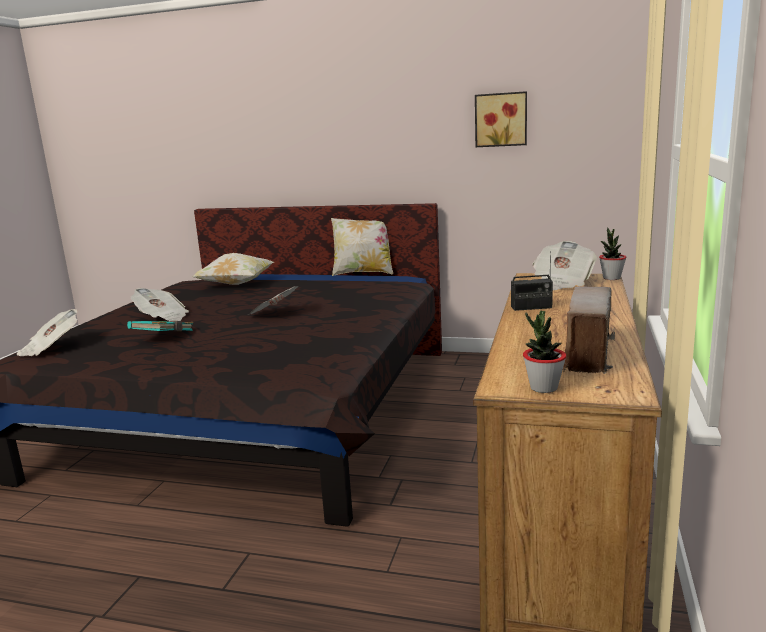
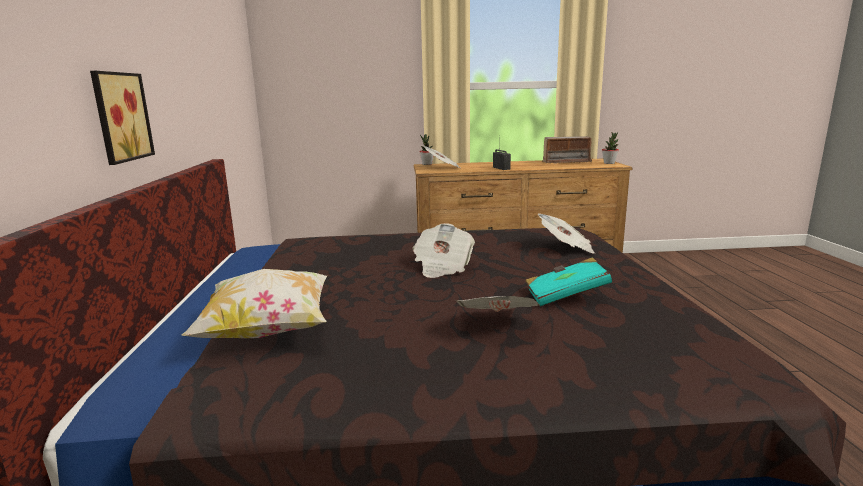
camera: 110 degrees left, 0 degrees up
newspaper [17,309,78,356] -> newspaper moved to [538,213,595,254]
pillow [331,218,393,276] -> none
picture [475,91,527,147] -> picture moved to [90,71,155,165]

